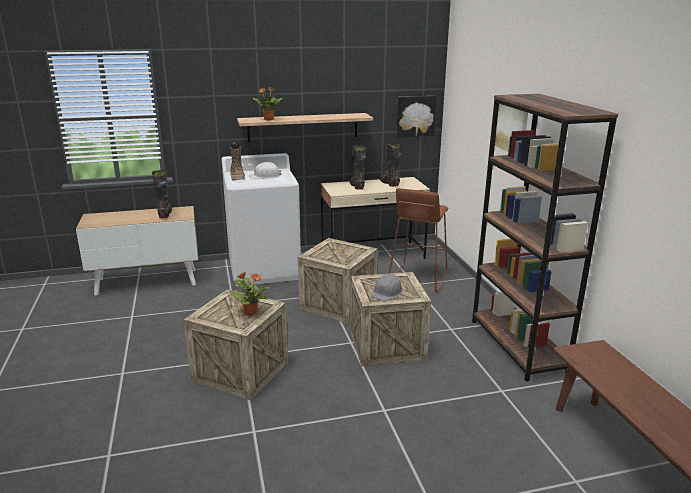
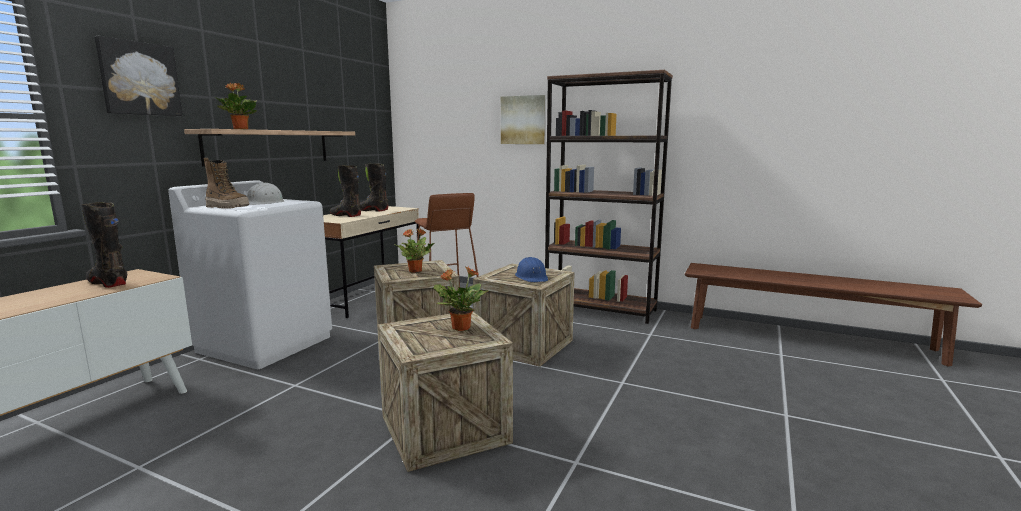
camera: 50 degrees left, 10 degrees down
grey hard hat [371,274,403,301] -> blue hard hat [515,257,548,282]
picture [396,96,437,138] -> picture moved to [95,36,182,116]
none -> potted plant [394,229,435,273]

